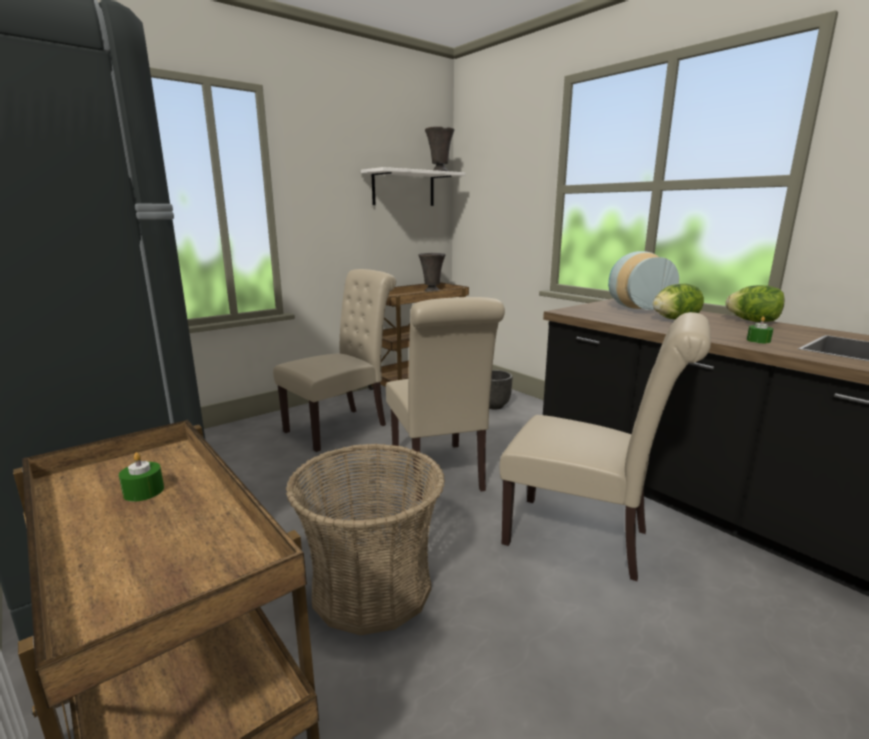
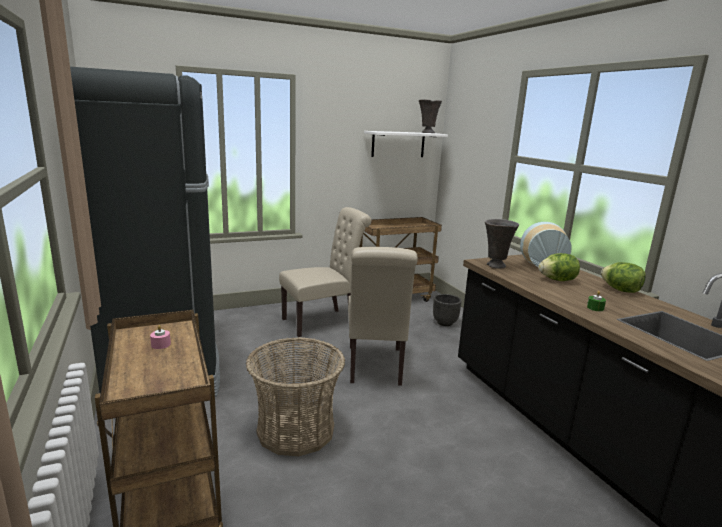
camera: 15 degrees right, 0 degrees up
green candle [119,452,164,502] -> pink candle [150,325,171,349]
grey vase [418,253,446,292] -> grey vase moved to [485,219,519,269]
beige chair [500,312,711,581] -> none

